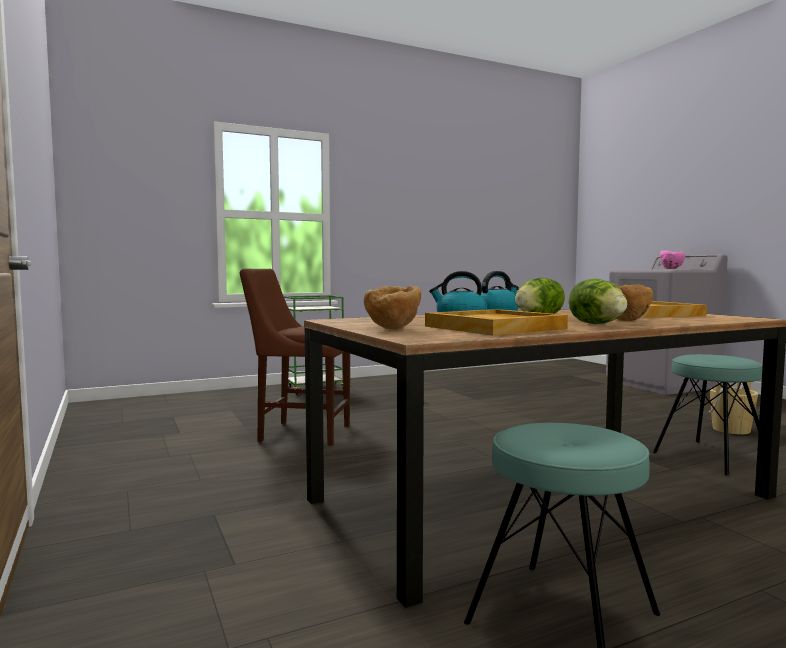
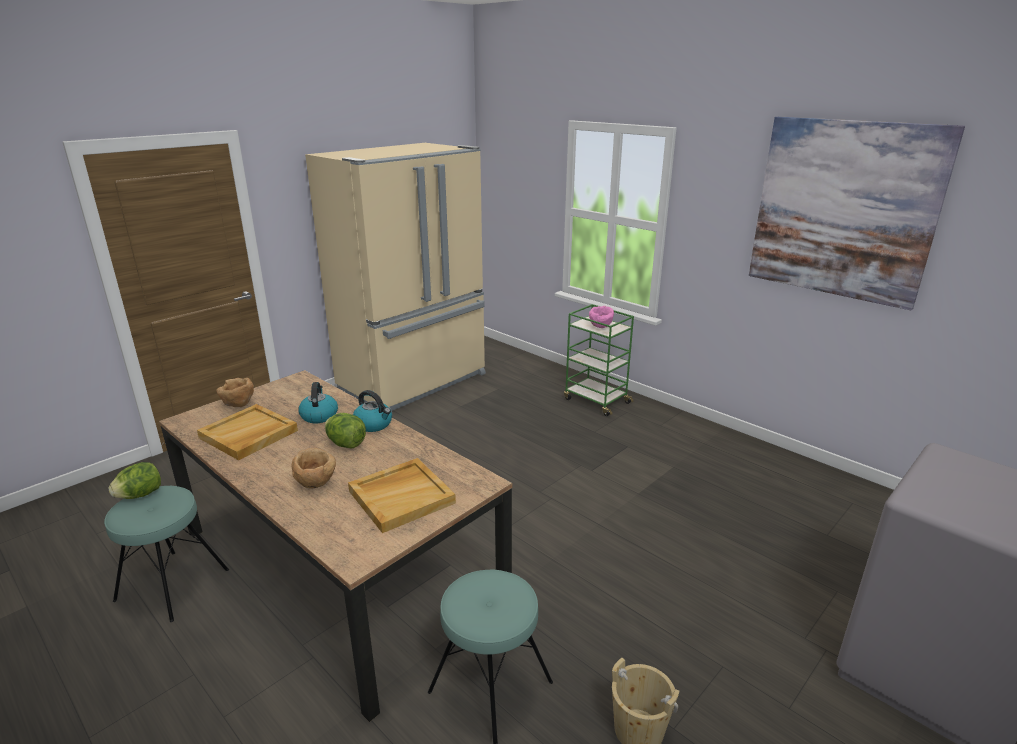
camera: 70 degrees right, 20 degrees up
brown chair [240,268,350,445] -> none
lettuce [569,279,627,324] -> lettuce moved to [108,462,161,499]
pink bowl [660,250,685,269] -> pink bowl moved to [589,306,614,328]
none -> beige fridge [305,143,486,412]
none -> picture [749,117,965,310]

